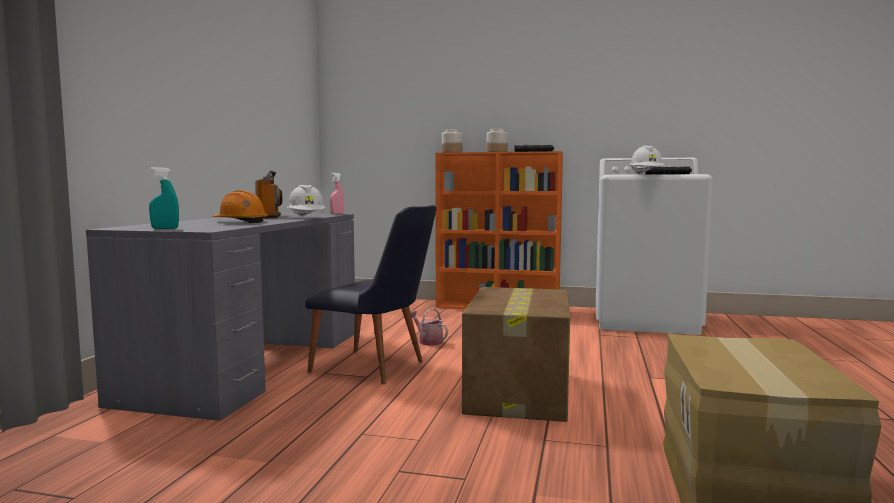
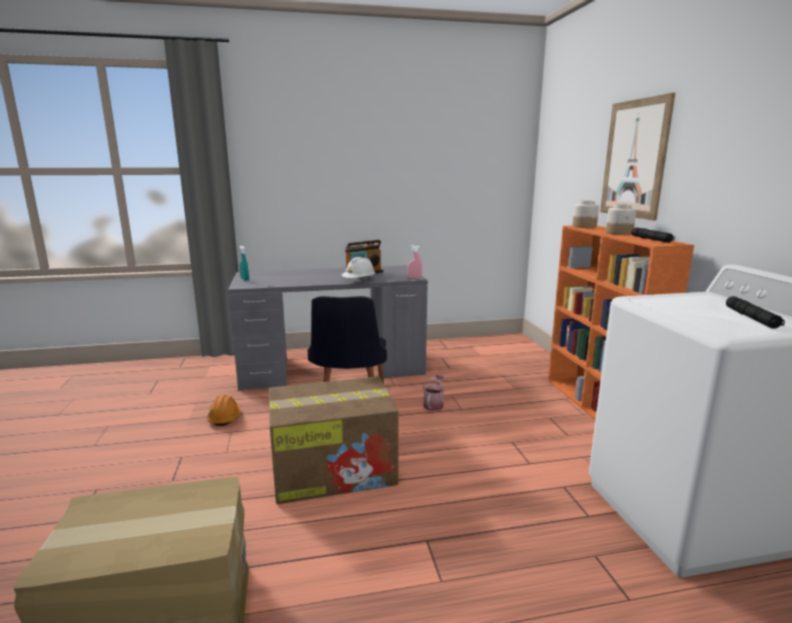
camera: 65 degrees right, 10 degrees up
orange hard hat [212,190,268,223] -> orange hard hat moved to [207,395,241,426]
white hard hat [629,146,665,174] -> none
none -> picture [600,93,675,221]

